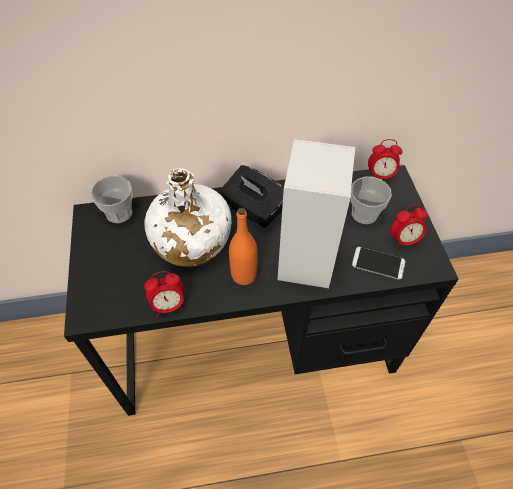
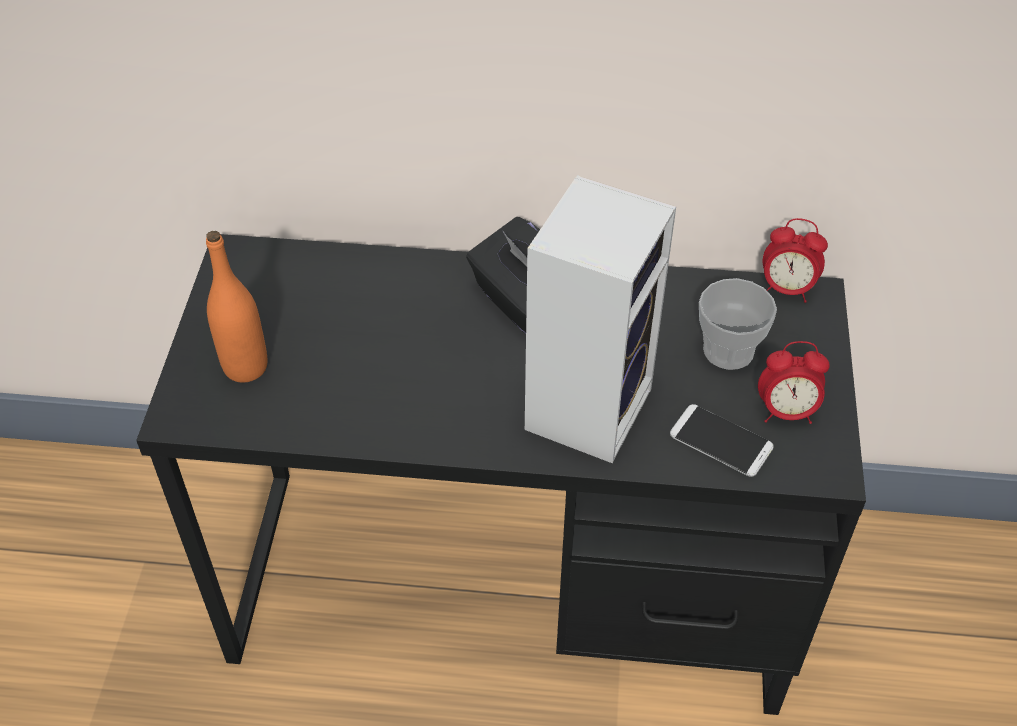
camera: 15 degrees right, 5 degrees down
cup [90,176,133,223] -> none
white bottle [144,168,232,267] -> none
alarm clock [144,271,184,316] -> none
orange bottle [229,208,258,285] -> orange bottle moved to [206,231,267,383]

